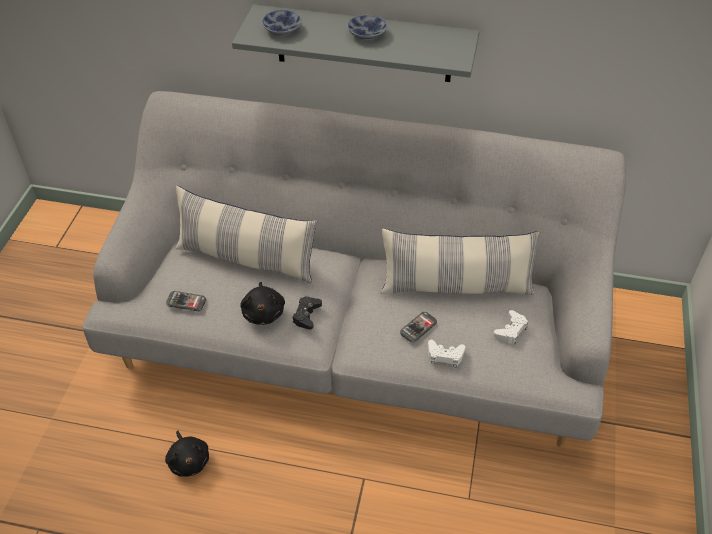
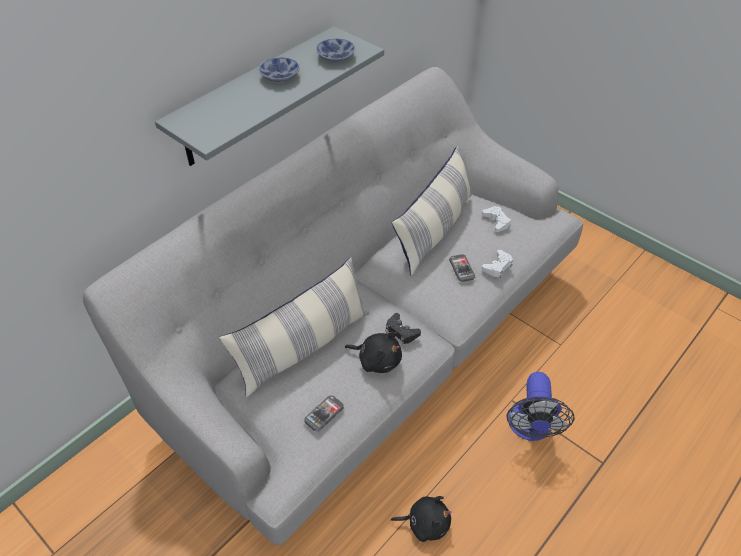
camera: 60 degrees left, 0 degrees up
bowl [262,10,302,36] -> bowl moved to [316,38,355,63]
none -> fan [507,372,575,441]

